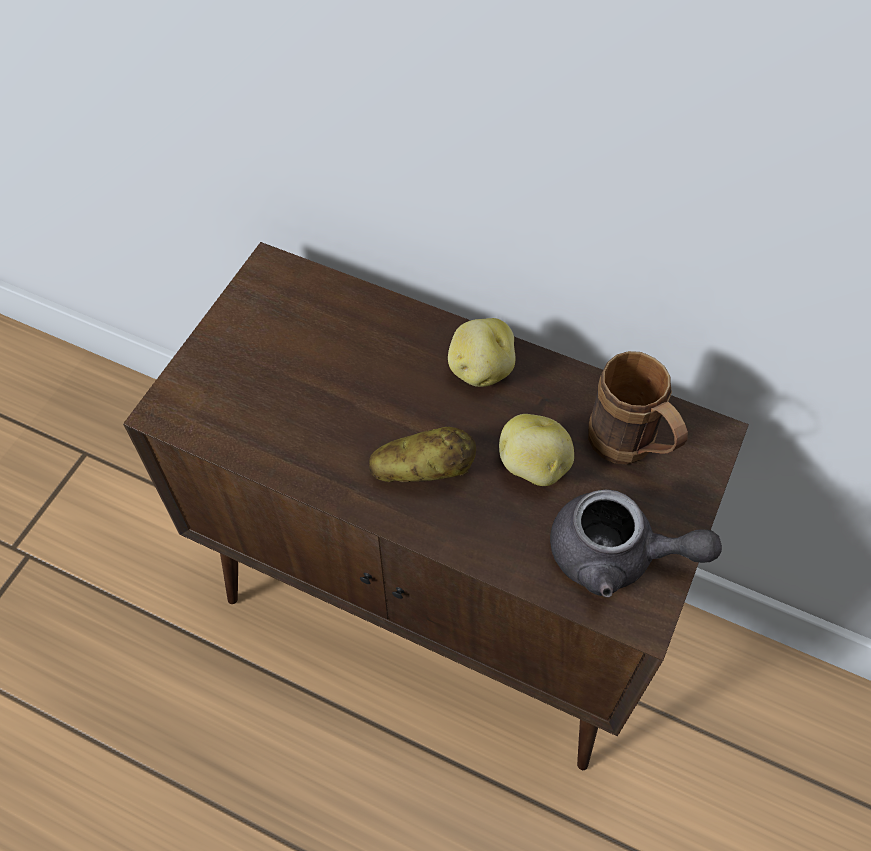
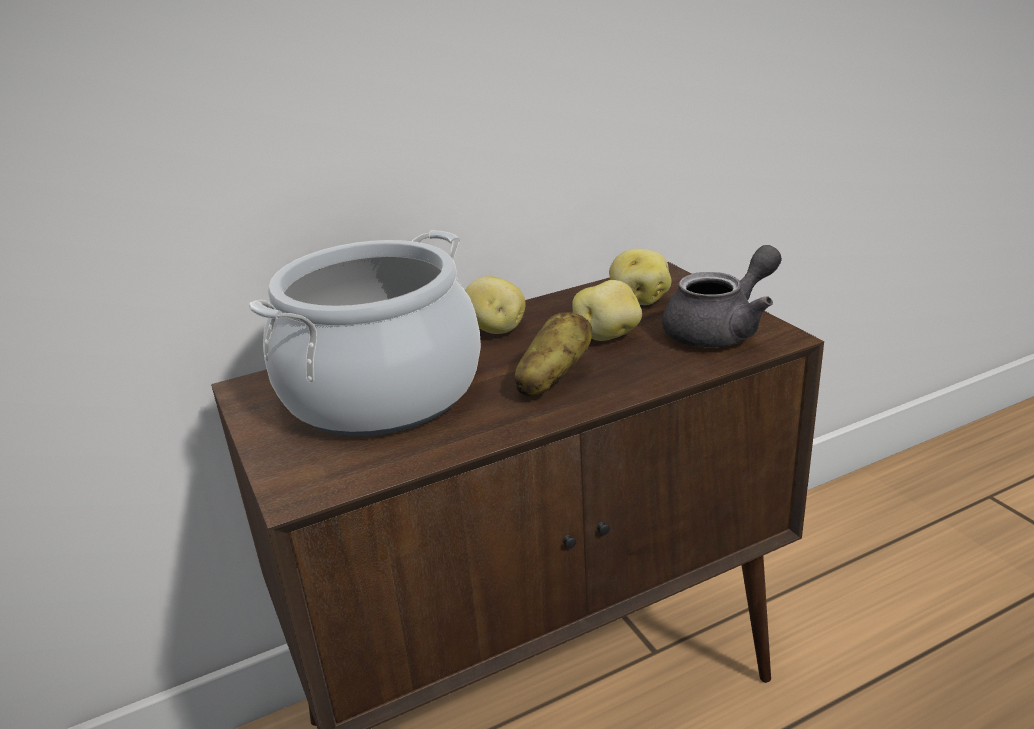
camera: 50 degrees left, 30 degrees down
brown mug [588,351,688,465] -> potato [609,249,671,305]
none -> cooking pot [249,230,481,436]

